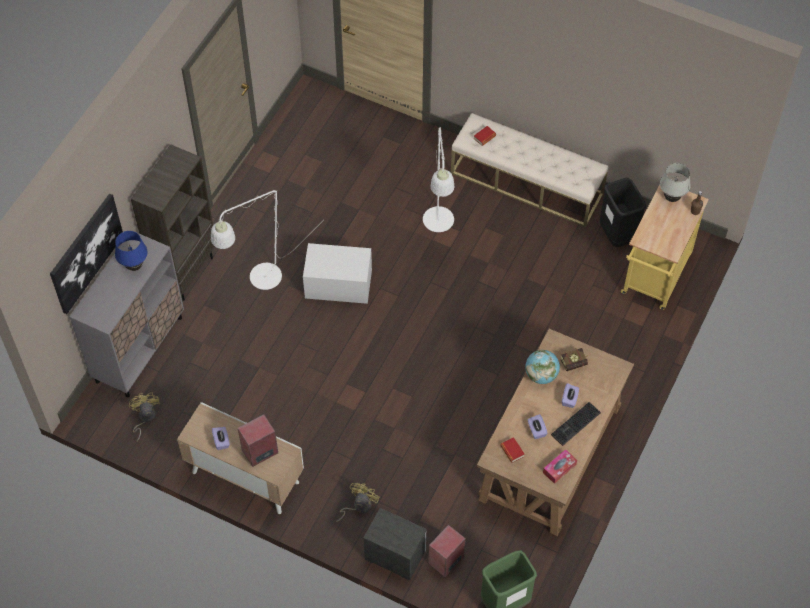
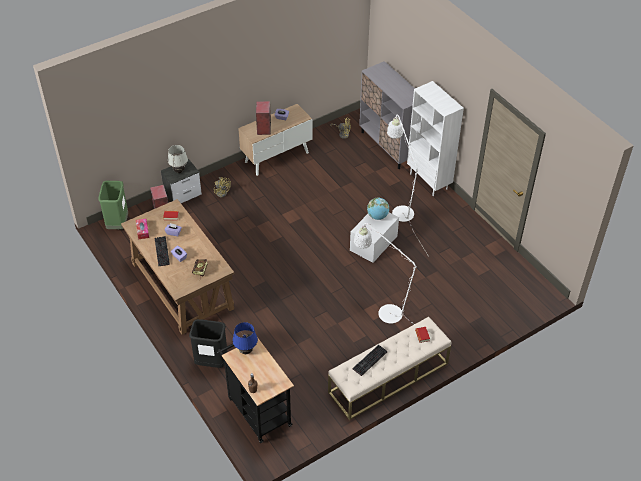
camera: 120 degrees right, 10 degrees down
picture [50,193,123,314] -> none
blue table lamp [115,231,148,271] -> blue table lamp moved to [233,322,258,354]
brown bookcase [131,144,215,301] -> white bookcase [407,81,464,196]
globe [525,350,560,384] -> globe moved to [367,198,389,220]
black trash can [600,178,646,247] -> black trash can moved to [189,319,227,368]
yellow cart [621,185,709,310] -> black cart [217,334,294,443]
white table lamp [660,163,691,202] -> white table lamp moved to [168,145,188,173]
none -> keyboard [353,345,388,376]

